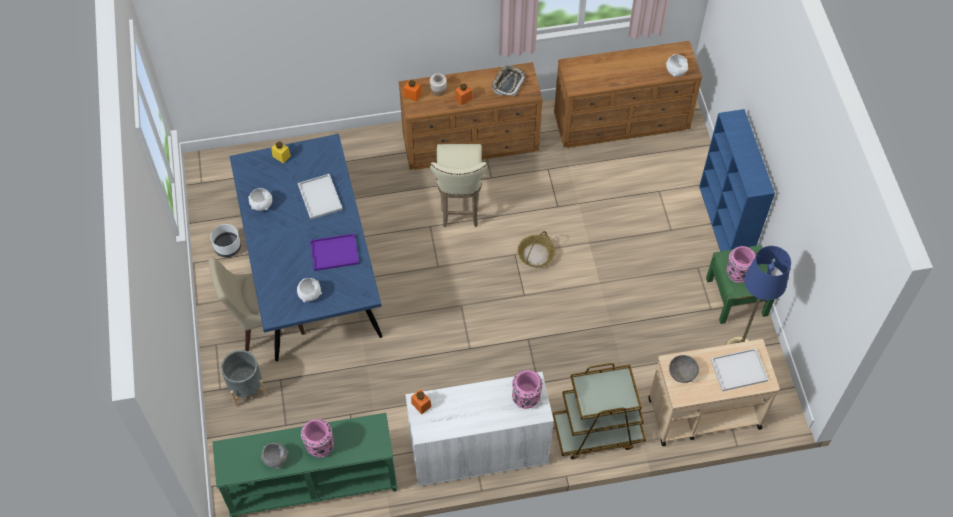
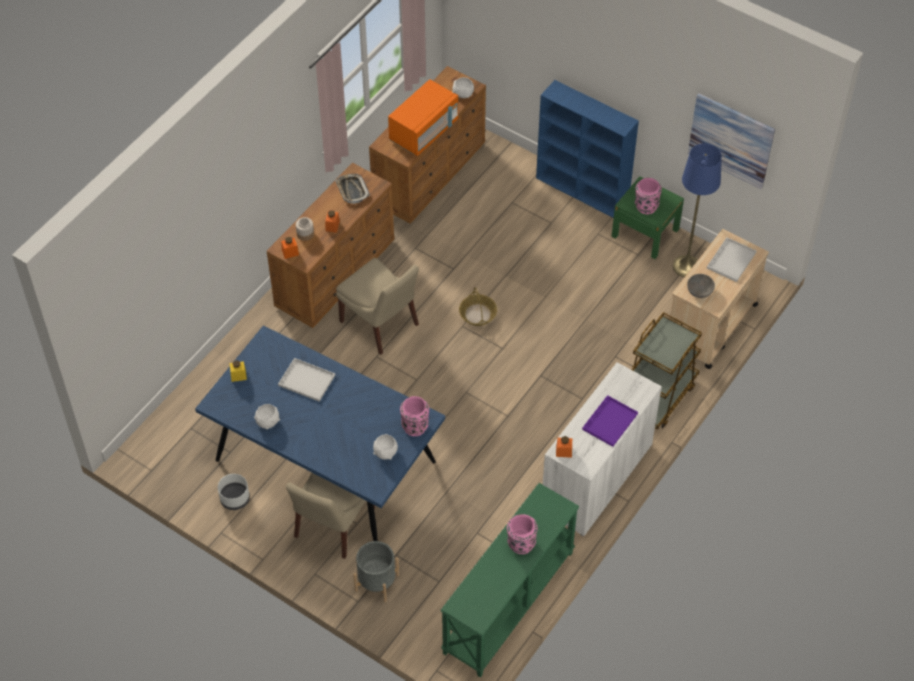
camera: 45 degrees left, 5 degrees down
grey bowl [261,442,288,469] -> none
purple tray [310,234,359,271] -> purple tray moved to [582,395,638,447]
beige stool [430,144,487,227] -> beige chair [336,258,419,355]
pink vase [512,370,543,409] -> pink vase moved to [400,396,429,436]
none -> orange microwave [388,79,458,156]
none -> picture [688,93,775,189]

